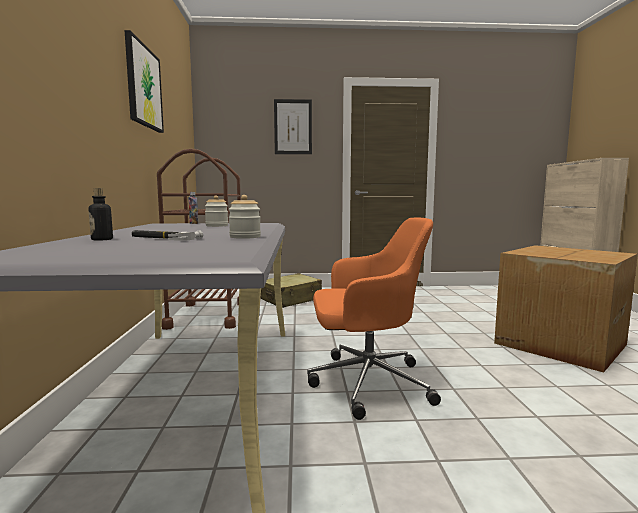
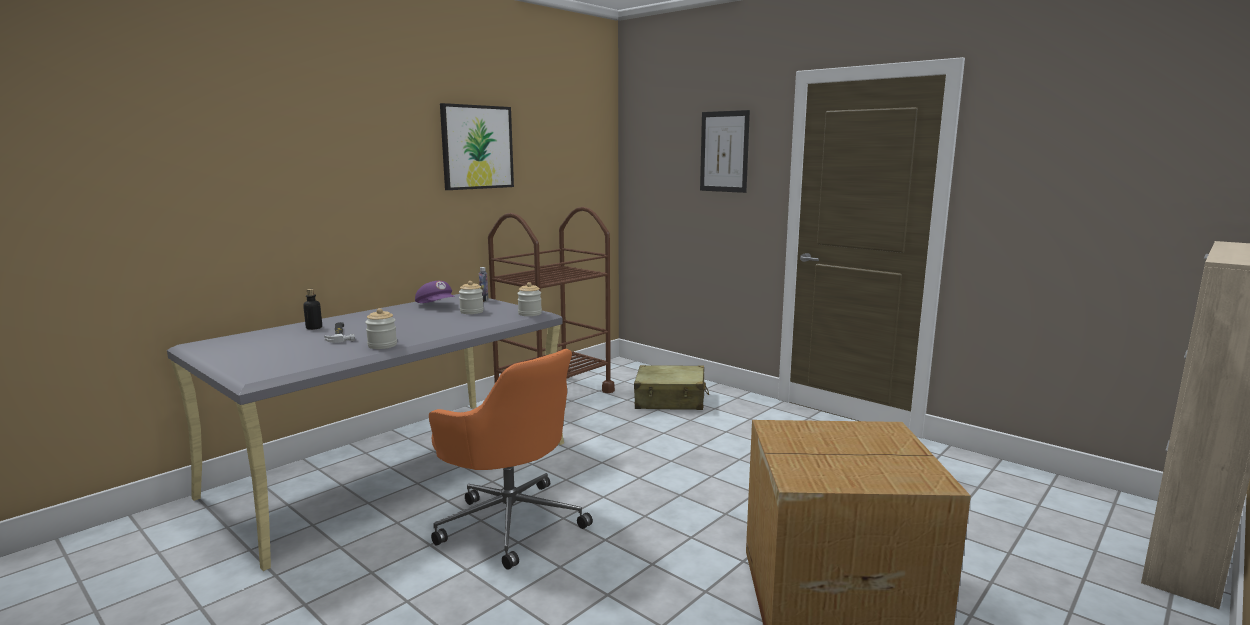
camera: 45 degrees right, 5 degrees up
none -> purple cap [415,281,455,303]
none -> jar [517,282,542,316]

